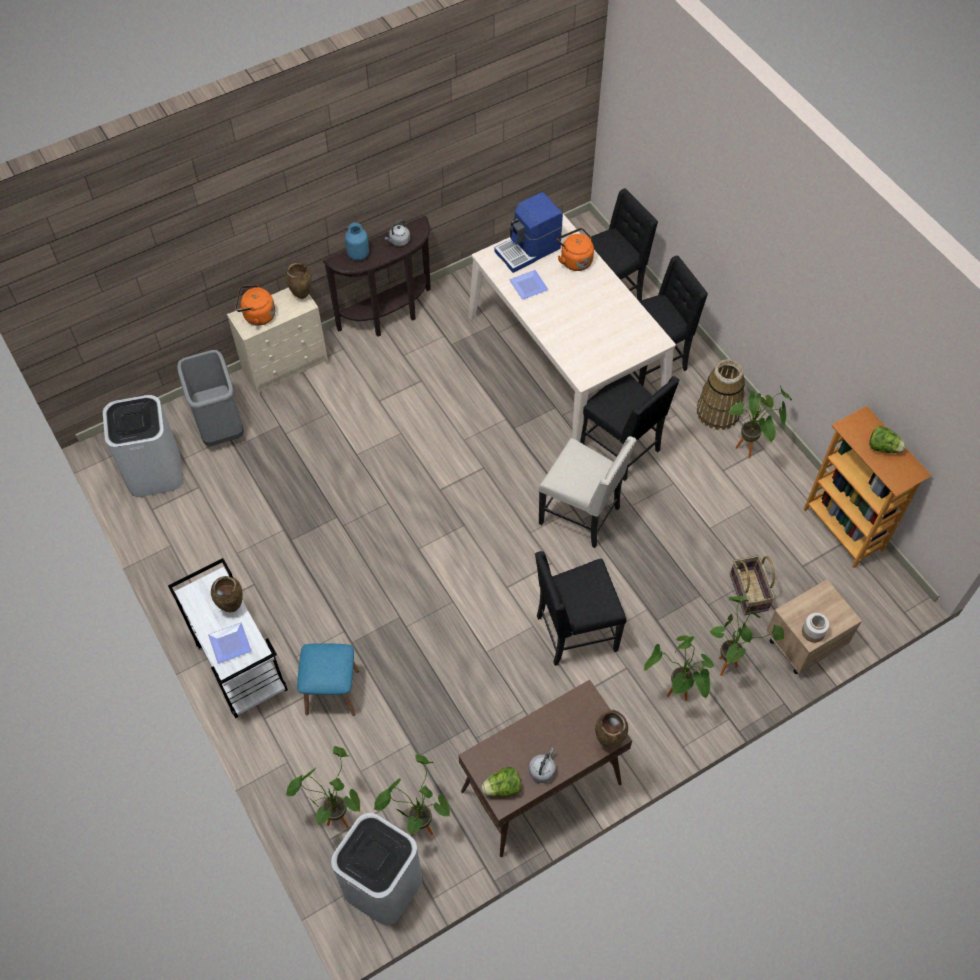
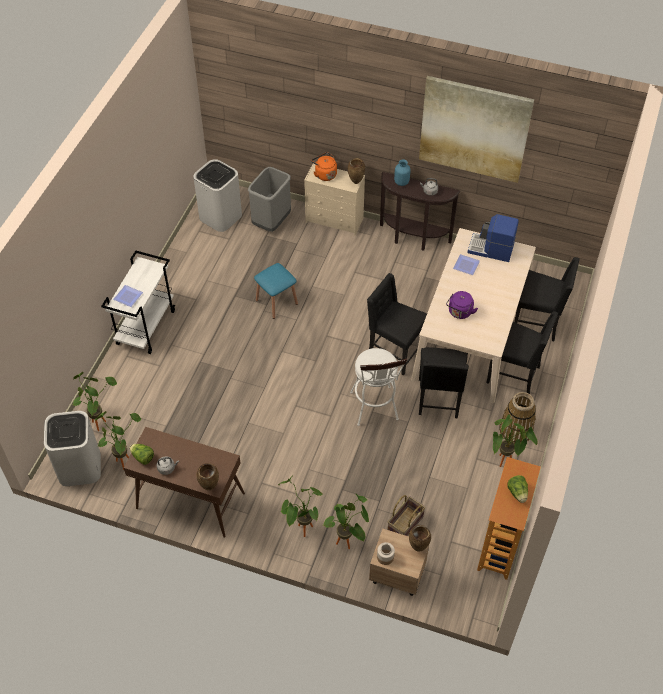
camera: 50 degrees right, 5 degrees down
brown vase [211,576,243,612] -> brown vase moved to [409,525,431,552]
blue stool [297,643,359,716] -> blue stool moved to [254,263,298,319]
black chair [535,551,626,666] -> black chair moved to [367,273,427,376]
beige chair [539,436,636,548] -> white stool [350,348,407,426]
orange kettle [557,228,594,271] -> none
none -> picture [419,76,534,183]
none -> purple kettle [446,291,478,319]

